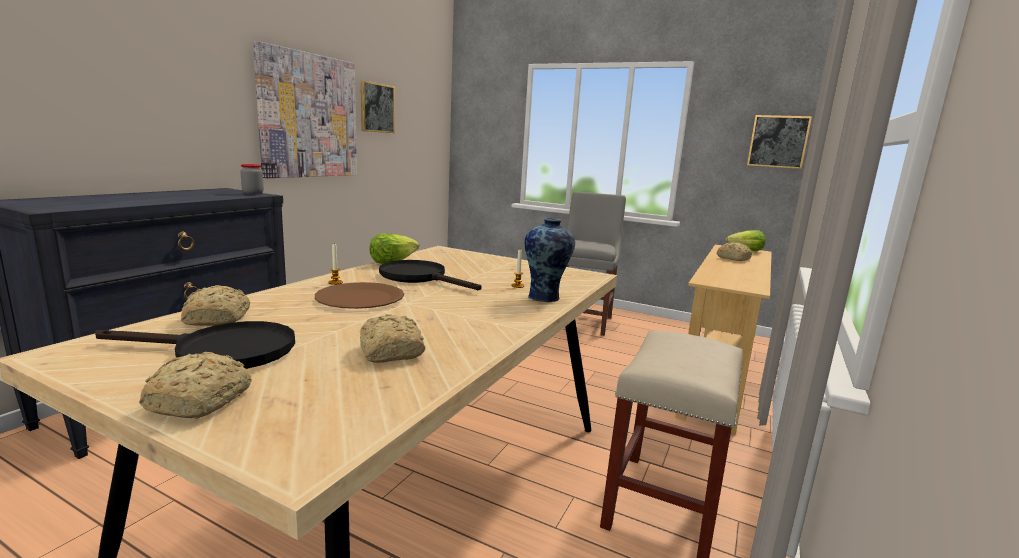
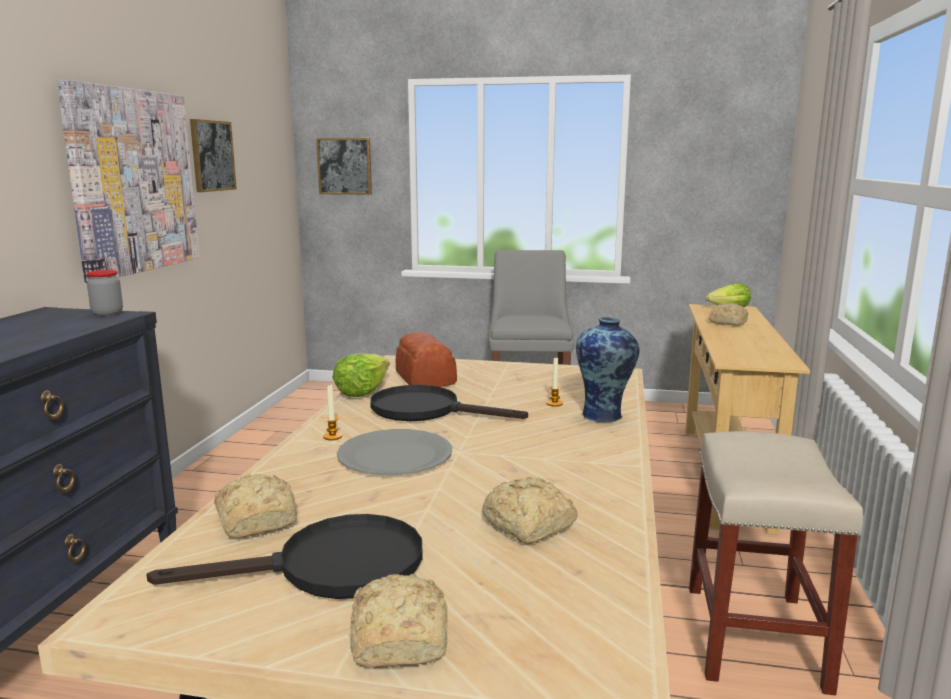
camera: 15 degrees left, 0 degrees up
brown plate [315,282,404,309] -> grey plate [337,429,452,475]
picture [747,115,812,169] -> picture moved to [316,138,372,195]
none -> bread [395,332,457,387]

